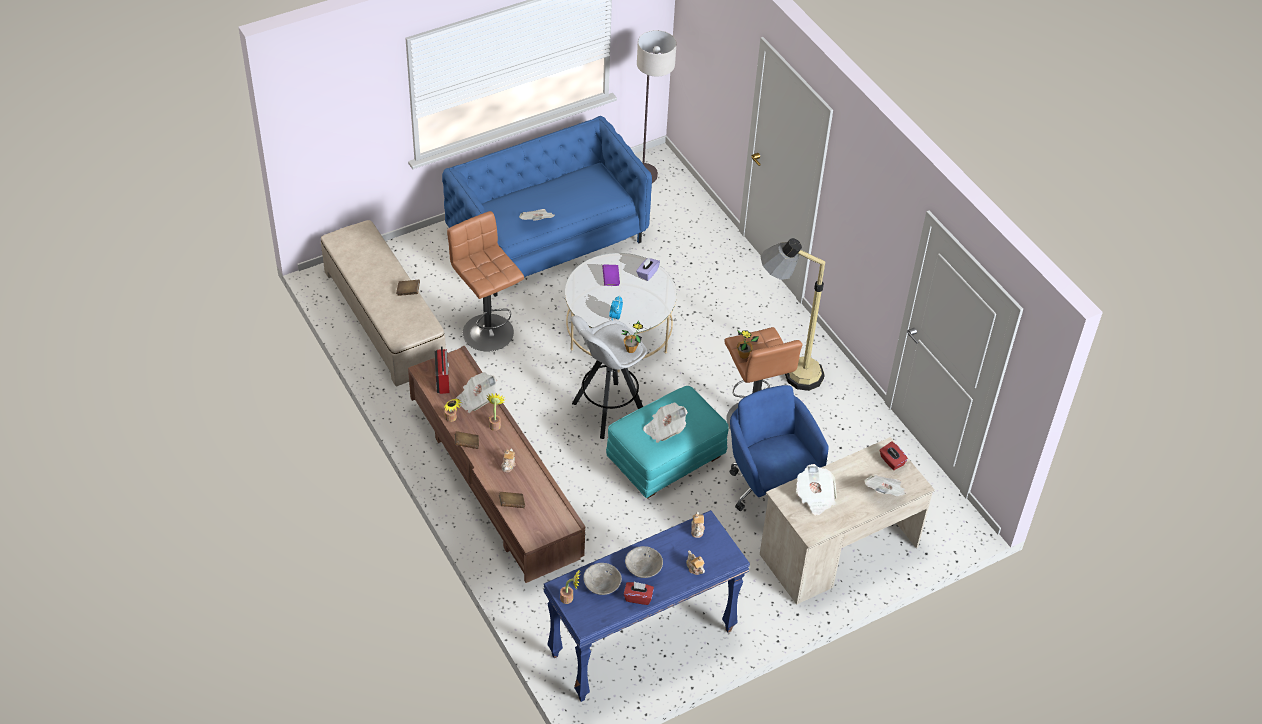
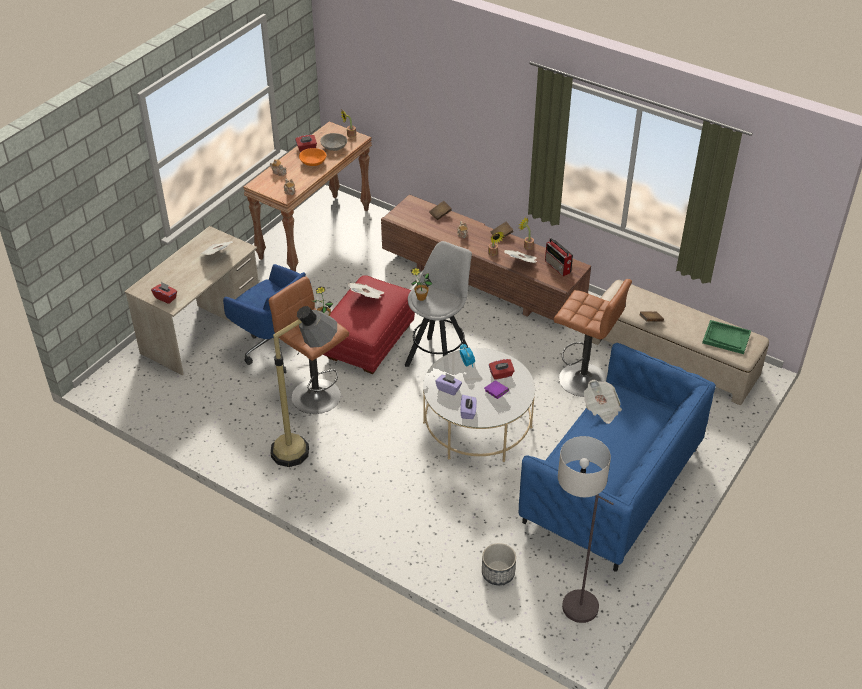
camera: 155 degrees right, 5 degrees down
blue console table [544,510,750,702] -> brown console table [243,122,372,272]
turquoise ottoman [606,386,729,499] -> red ottoman [323,275,415,374]
grey bowl [625,546,663,578] -> orange bowl [299,148,327,166]
newspaper [864,475,906,496] -> none
none -> purple tissue box [435,373,462,395]
none -> planter [482,543,516,585]
none -> red tissue box [489,359,515,380]
none -> green tray [702,320,751,354]

